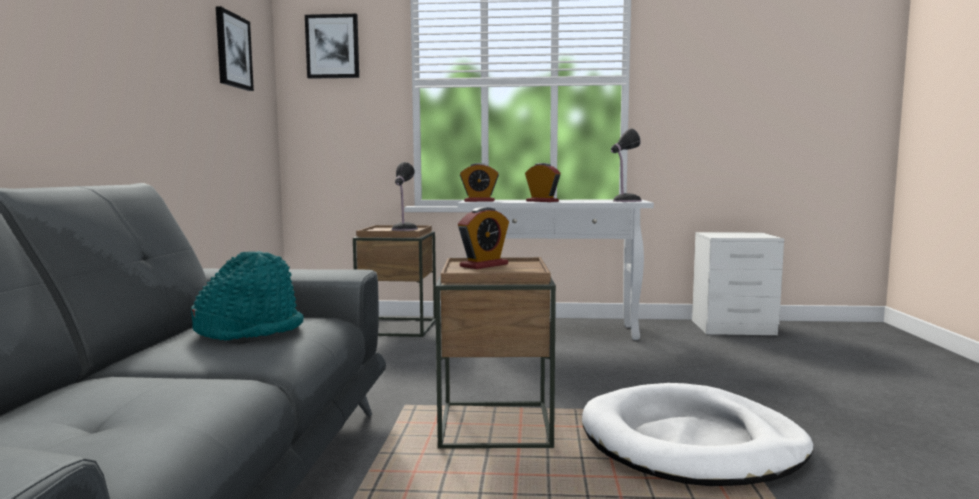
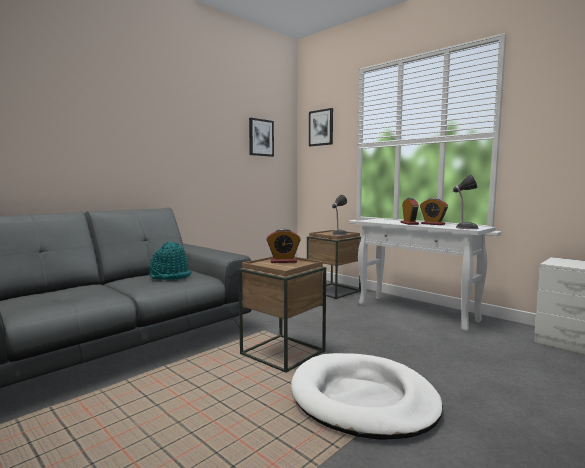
camera: 40 degrees right, 0 degrees up
alarm clock [460,163,499,202] -> alarm clock moved to [420,198,448,225]

